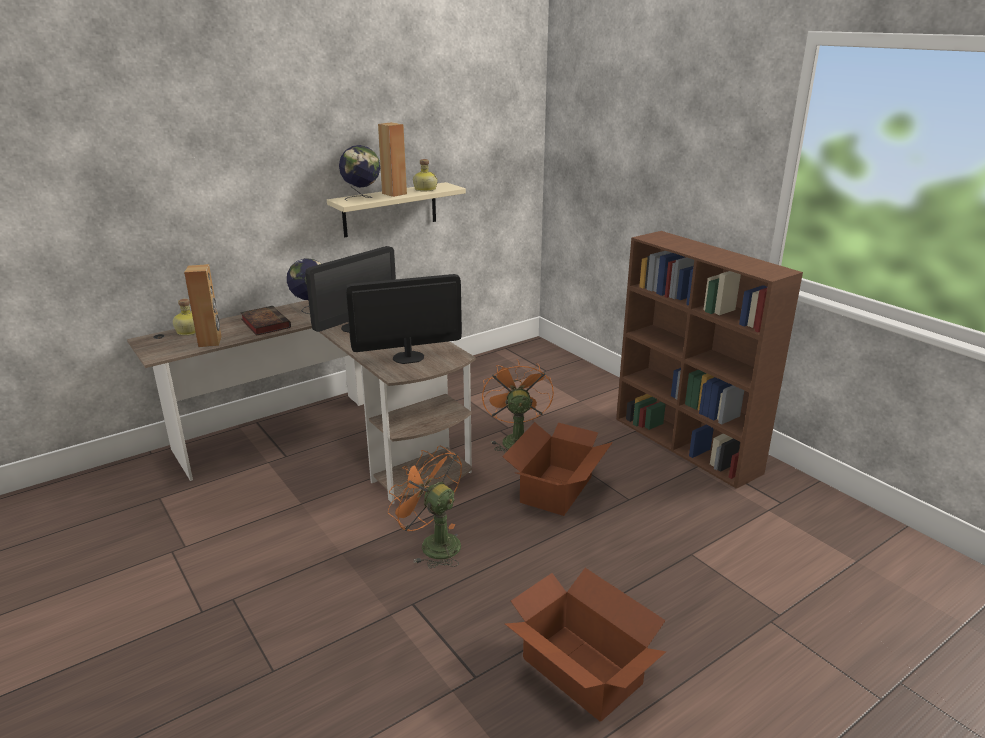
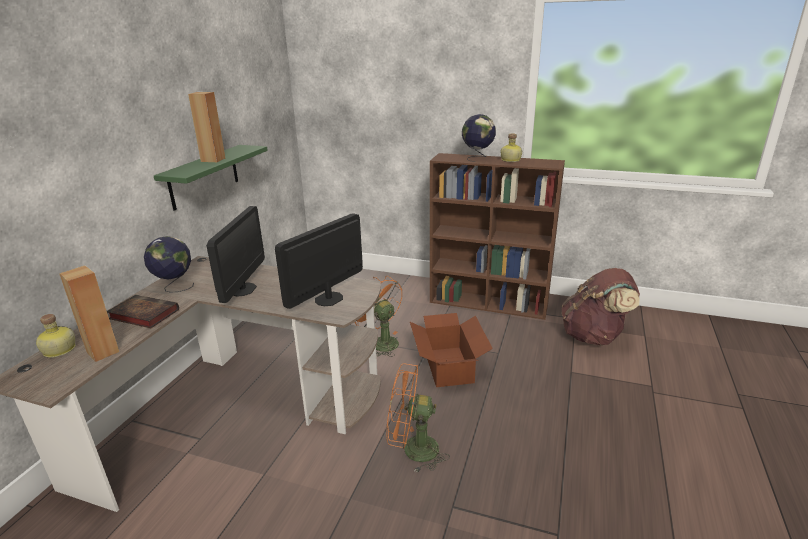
camera: 35 degrees left, 0 degrees up
beige shelf [327,182,466,237] -> green shelf [154,145,268,211]
globe [339,145,380,201] -> globe moved to [462,114,496,162]
bottle [413,159,437,191] -> bottle moved to [501,133,522,162]
cardboard box [505,568,666,721] -> none
none -> brown backpack [561,268,640,345]

